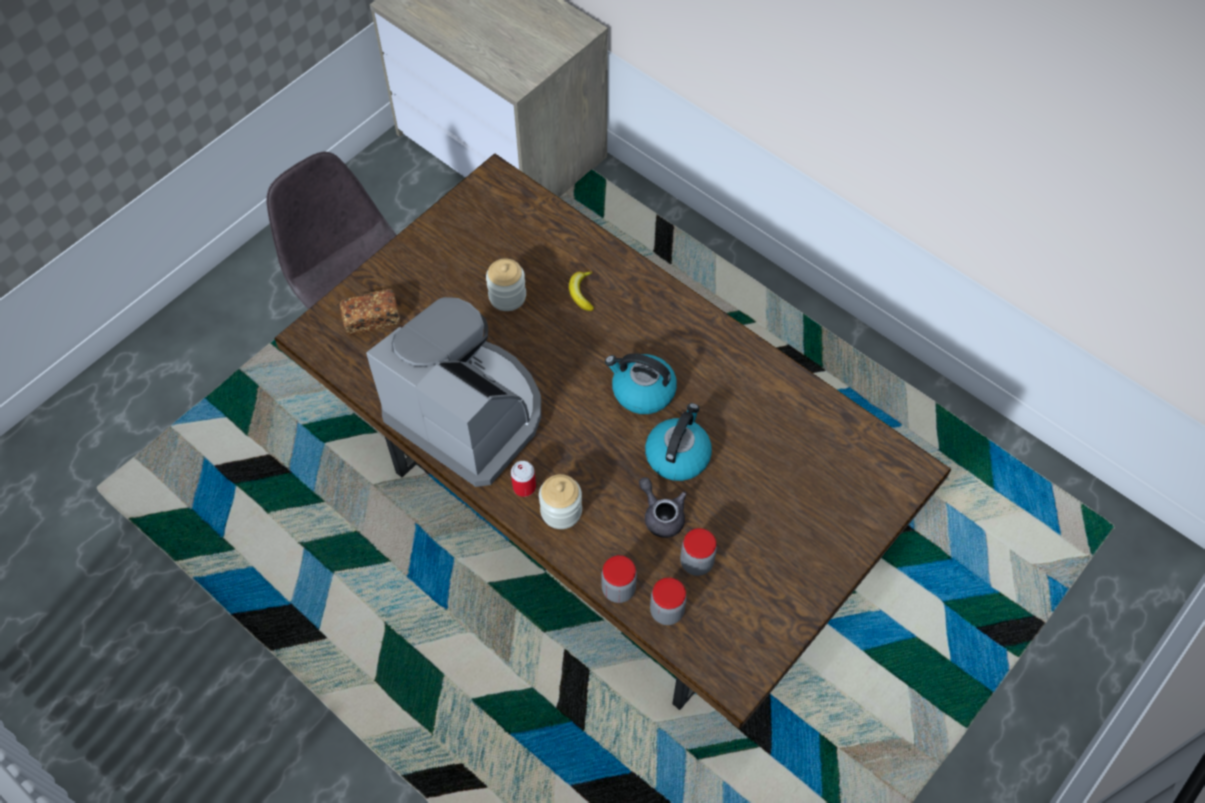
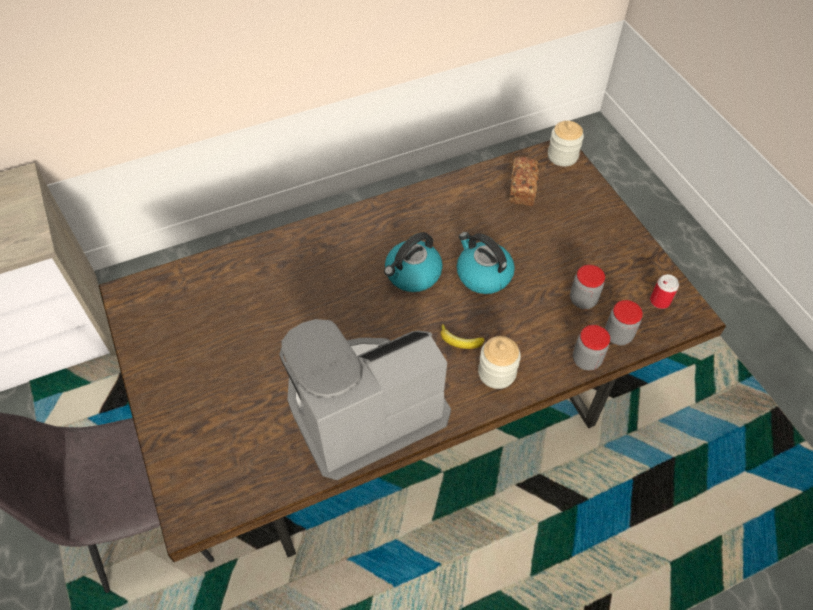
camera: 65 degrees left, 5 degrees down
bread [339,289,400,336] -> bread moved to [509,156,539,206]
jar [486,258,526,311] -> jar moved to [548,121,584,166]
can [511,461,536,497] -> can moved to [650,274,679,309]
banana [569,271,594,311] -> banana moved to [441,324,484,349]
grey teapot [639,477,687,538] -> none

